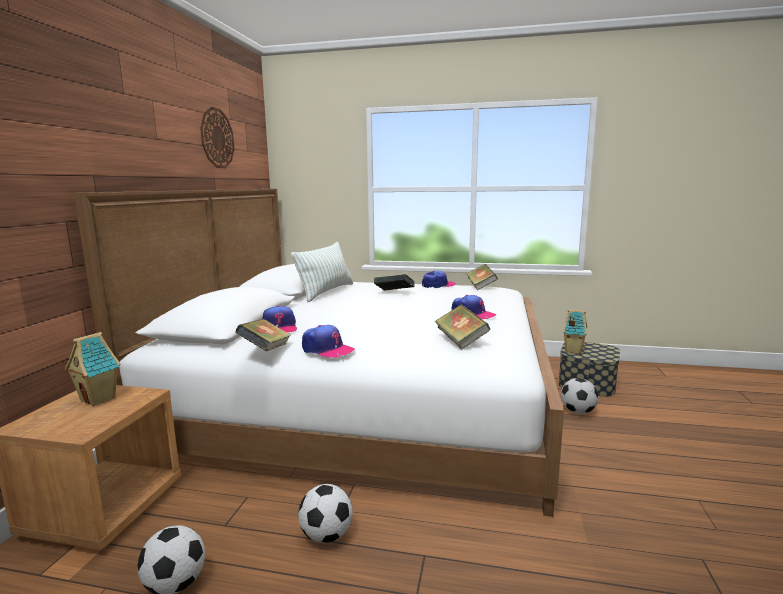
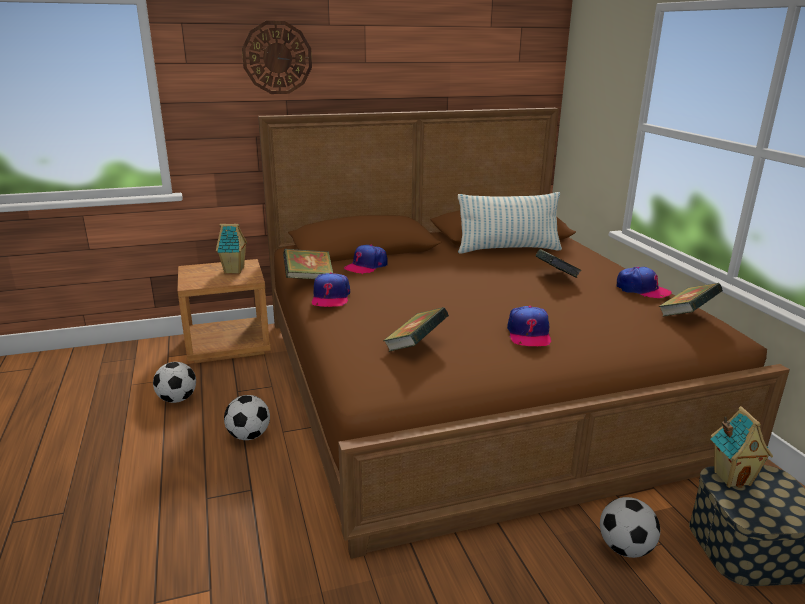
camera: 60 degrees right, 10 degrees up
white bed [74,189,564,517] -> brown bed [258,108,790,559]
wall clock [200,107,235,168] -> wall clock moved to [242,21,312,94]

